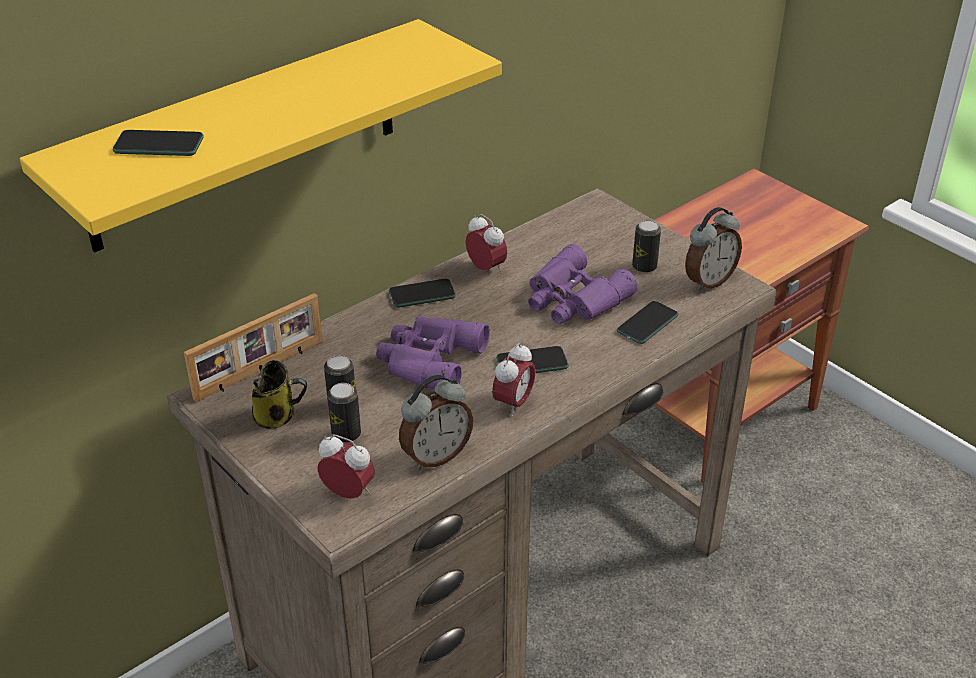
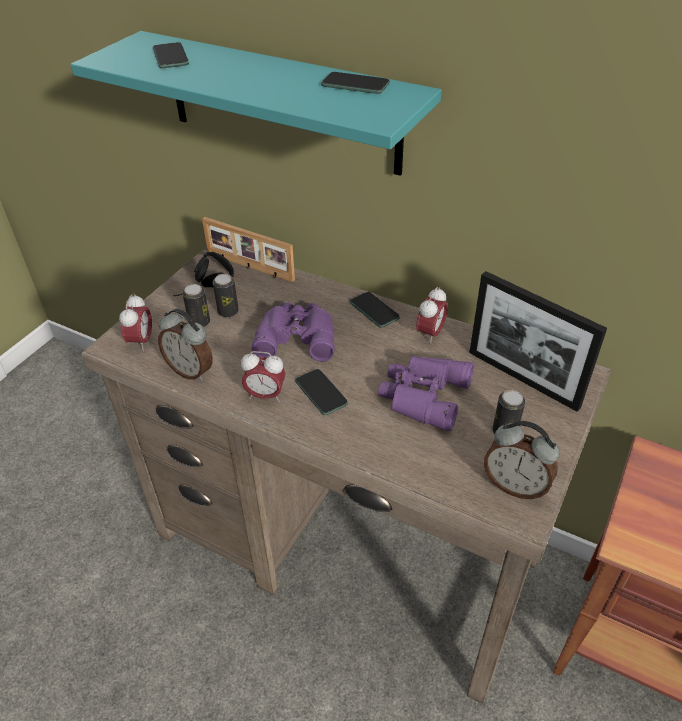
camera: 70 degrees right, 5 degrees up
yellow shelf [20,19,502,253] -> turquoise shelf [70,31,442,176]
mug [252,360,307,429] -> black headphones [174,251,234,296]
phone [617,301,678,344] -> phone moved to [321,72,390,94]
none -> picture frame [469,271,607,412]

